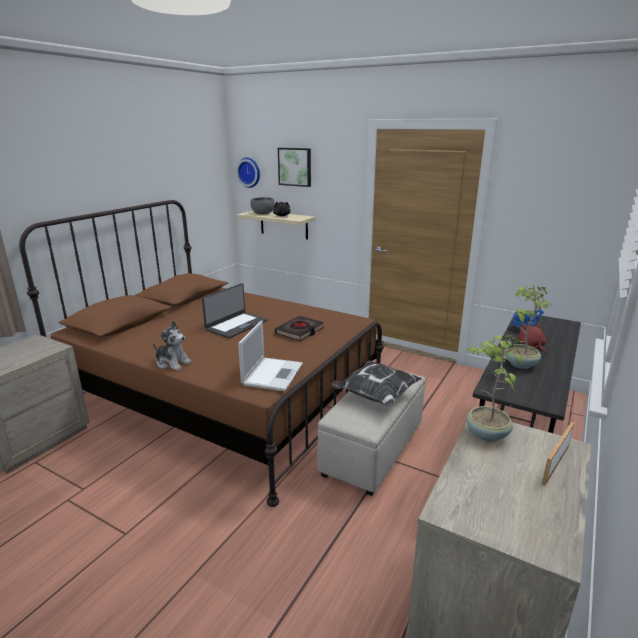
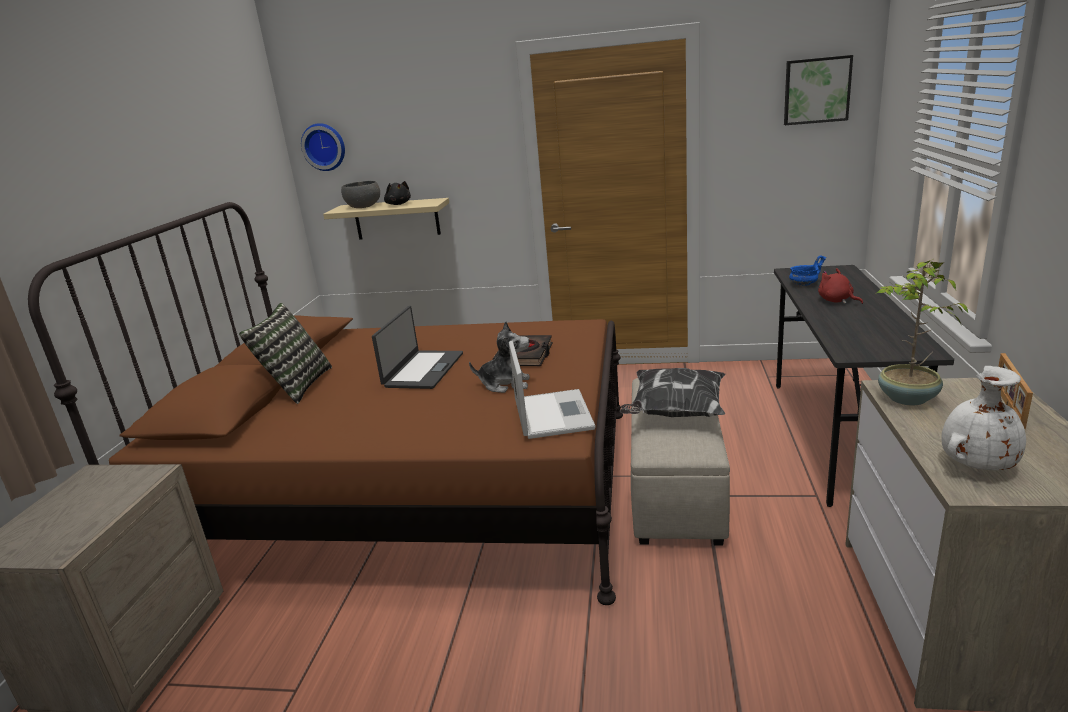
camera: 20 degrees left, 0 degrees up
plush toy [153,321,192,371] -> plush toy moved to [469,321,530,393]
picture [278,148,311,187] -> picture moved to [784,55,853,125]
potted plant [505,285,551,369] -> none
none -> pillow [239,303,332,404]
none -> white vase [941,366,1026,470]

